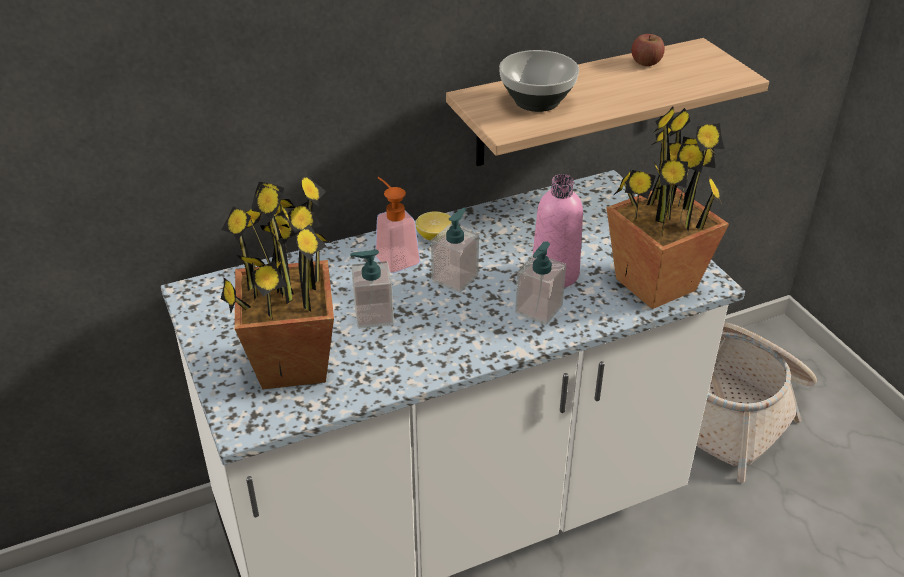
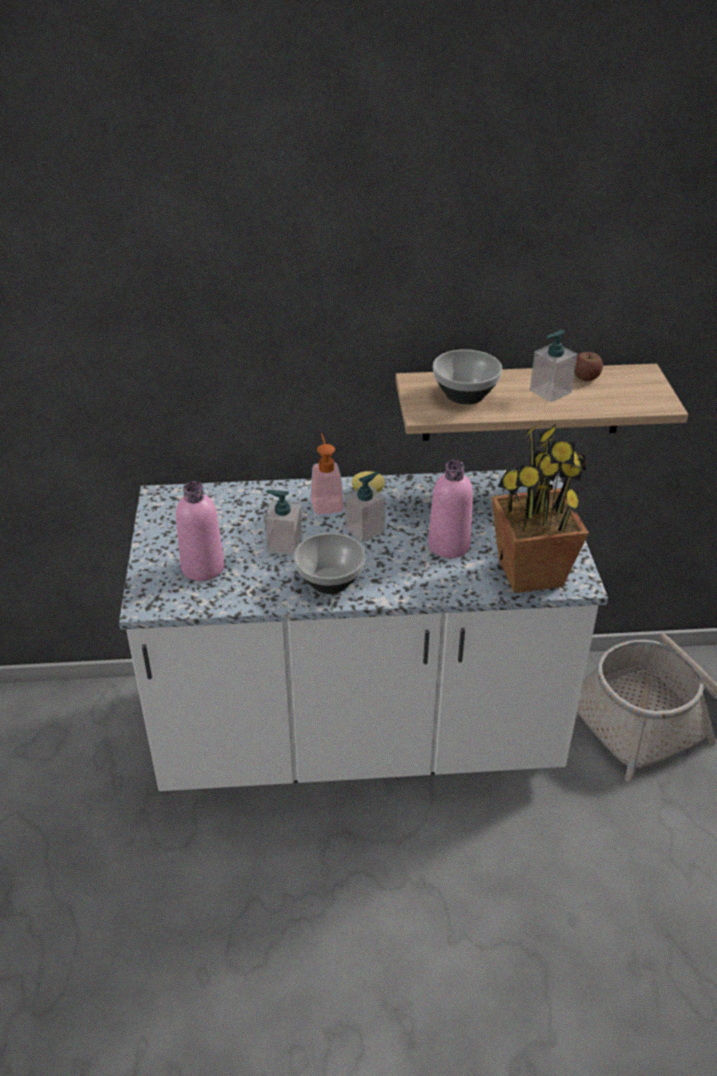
camera: 20 degrees right, 0 degrees up
potted plant [221,172,334,390] -> pink bottle [176,481,225,581]
soap dispenser [515,241,566,325] -> soap dispenser moved to [530,330,577,402]
none -> bowl [294,533,366,594]

